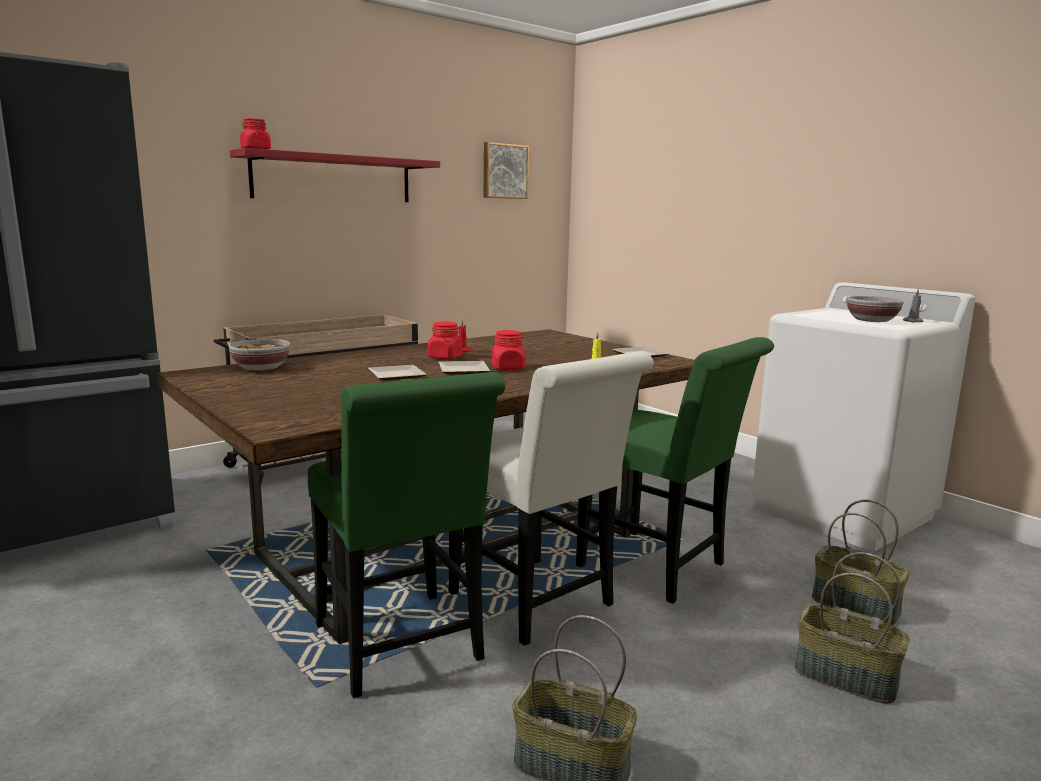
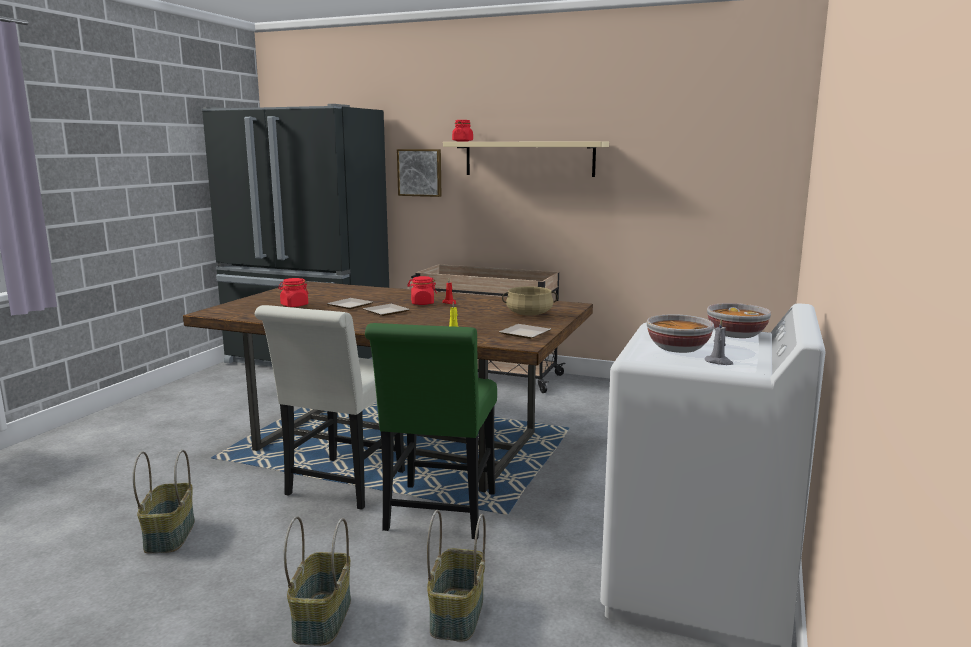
camera: 60 degrees right, 0 degrees up
bowl [229,339,290,371] -> bowl moved to [707,303,771,338]
red shelf [230,148,440,202] -> beige shelf [443,141,609,177]
green chair [308,372,506,699] -> none
picture [484,142,529,199] -> picture moved to [397,149,441,197]
red jar [492,330,525,370] -> red jar moved to [278,278,308,307]
none -> beige cooking pot [502,286,558,315]

